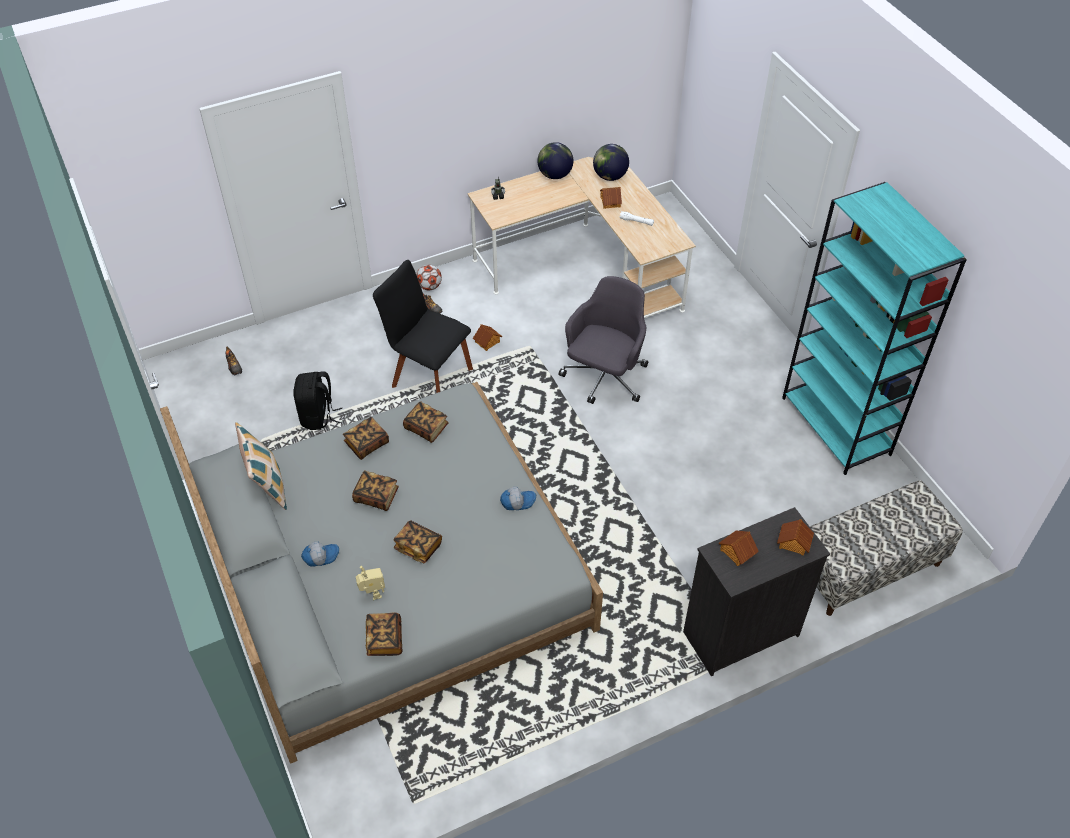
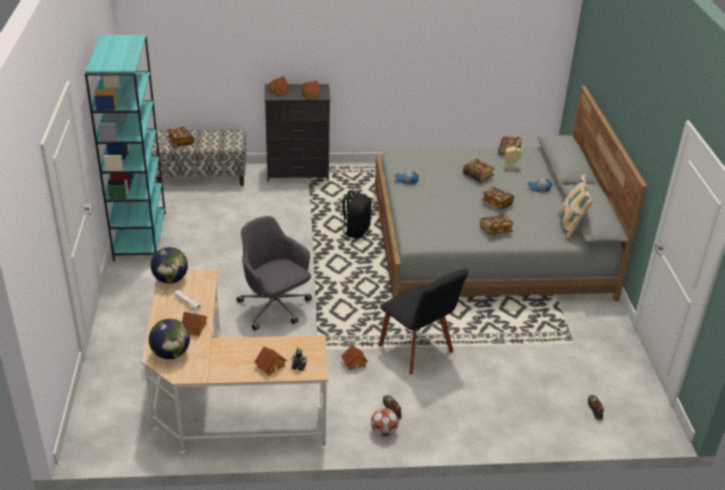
camera: 160 degrees left, 15 degrees down
black backpack [293,371,342,430] -> black backpack moved to [337,190,372,238]
book [403,401,449,443] -> book moved to [168,127,195,146]
globe [537,142,573,179] -> globe moved to [151,247,188,284]
grey office chair [559,276,648,404] -> grey office chair turned 90 degrees clockwise [237,216,312,331]
none -> toy house [254,346,287,376]

